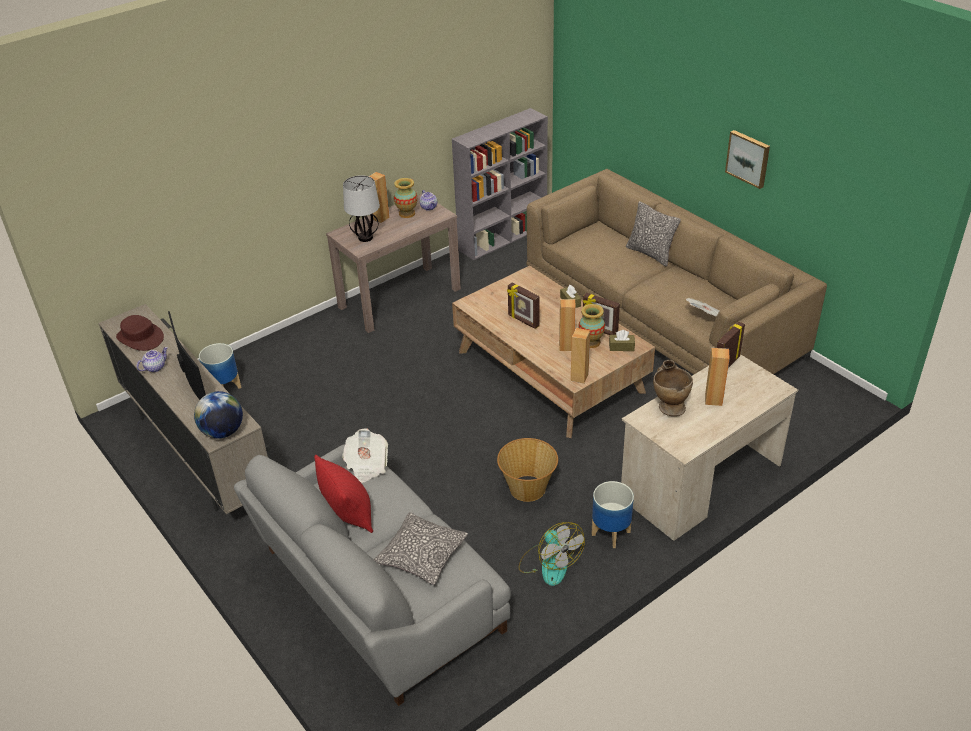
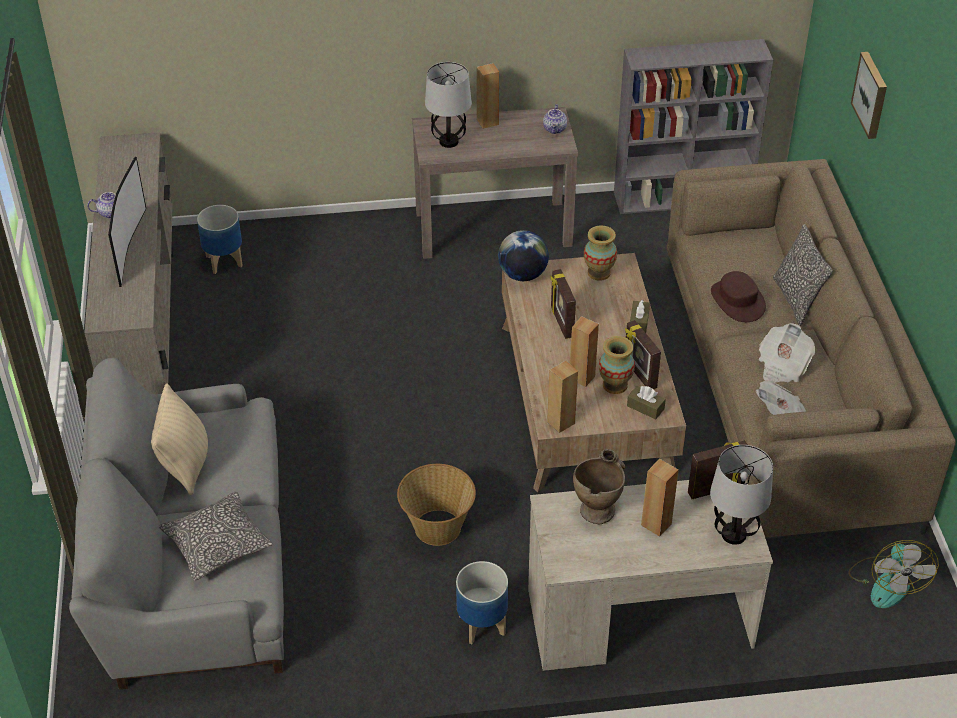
camera: 30 degrees right, 5 degrees up
brown hat [116,315,164,351] -> brown hat moved to [711,271,766,322]
globe [194,391,243,438] -> globe moved to [498,230,549,281]
red pillow [314,455,373,533] -> beige pillow [151,383,208,495]
newspaper [342,428,388,483] -> newspaper moved to [759,323,815,383]
vase [394,178,417,218] -> vase moved to [584,225,617,281]
fan [519,522,585,586] -> fan moved to [848,540,939,608]
picture [725,130,770,189] -> picture moved to [851,52,887,139]
none -> table lamp [710,445,773,545]

